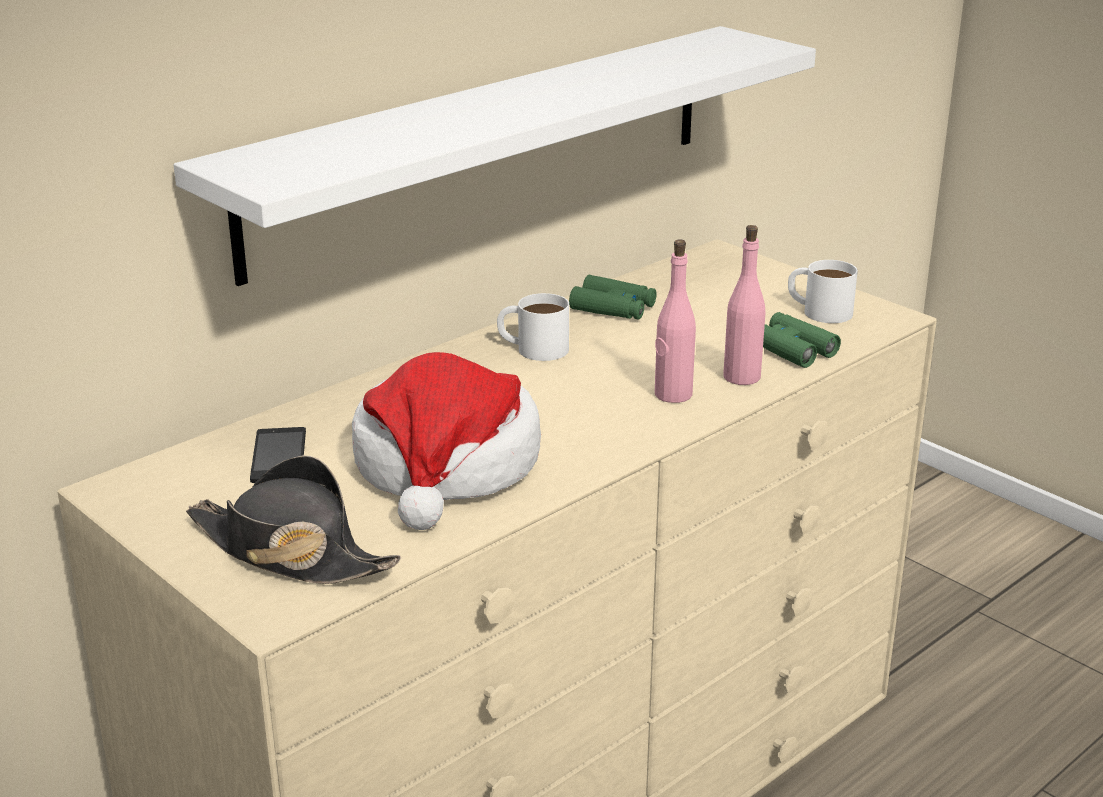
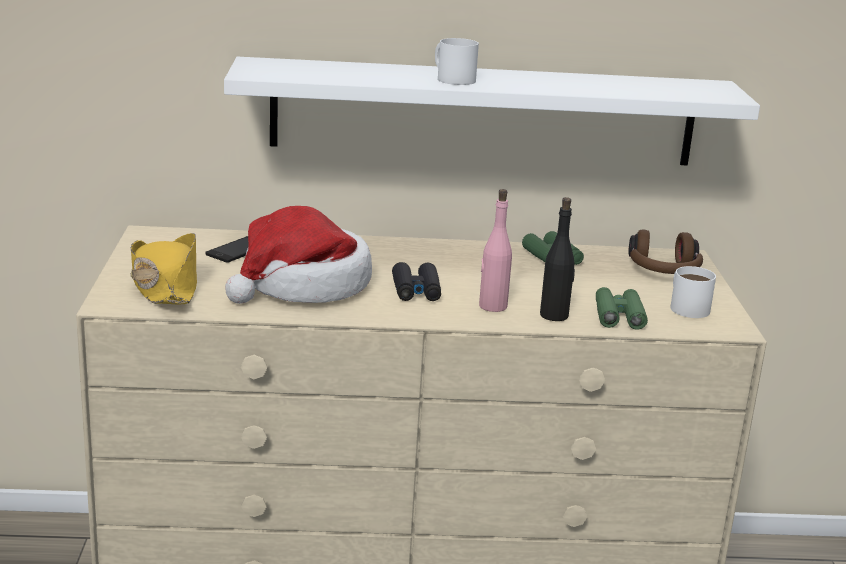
camera: 40 degrees right, 5 degrees down
black hat [186,455,401,584] -> yellow hat [131,233,197,304]
white mug [497,293,569,361] -> white mug moved to [435,38,479,85]
pink bottle [723,225,765,385] -> black bottle [540,197,575,321]
none -> black binoculars [392,262,441,301]
none -> brown headphones [628,230,703,274]

